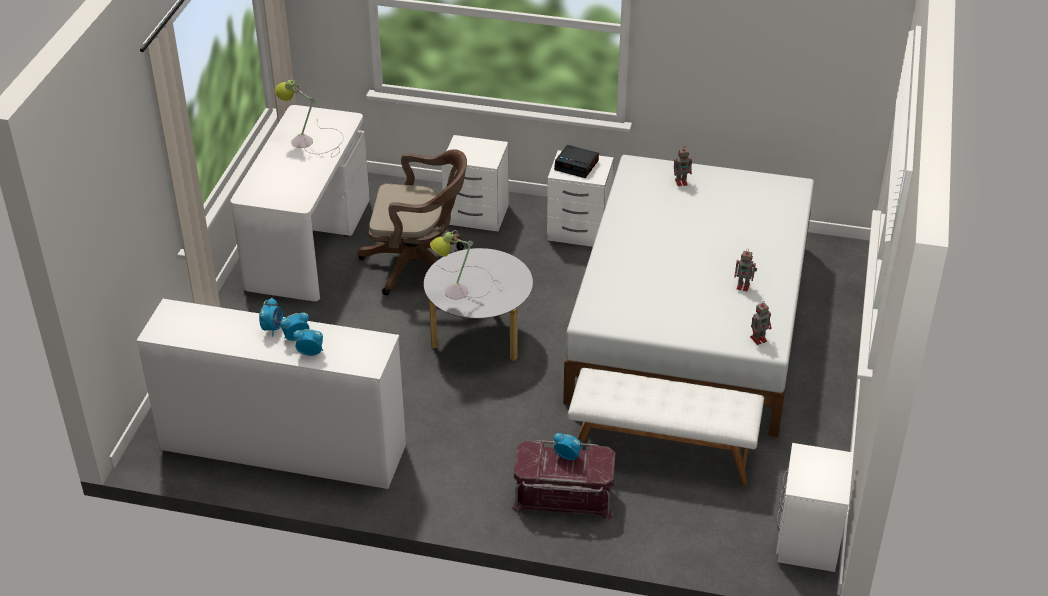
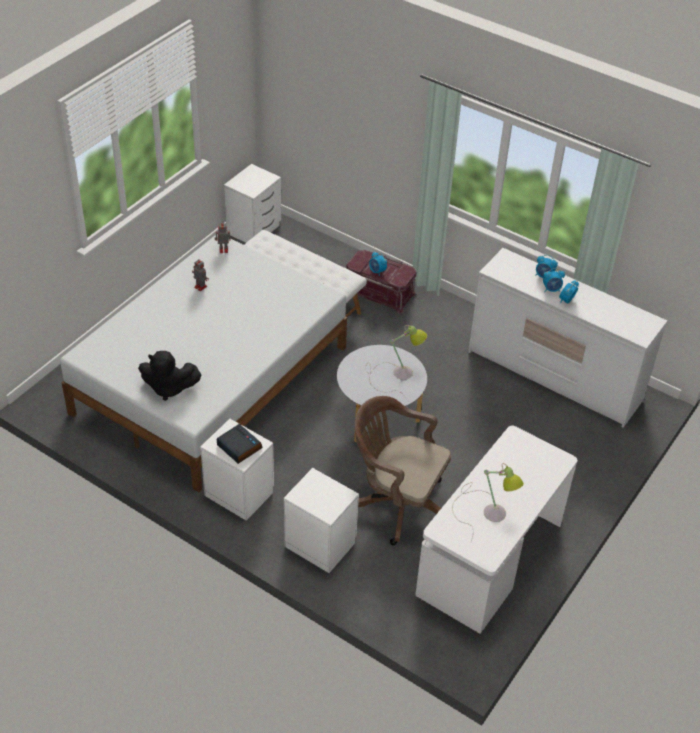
camera: 160 degrees left, 5 degrees up
toy robot [674,146,692,186] -> black plush toy [138,351,202,401]

